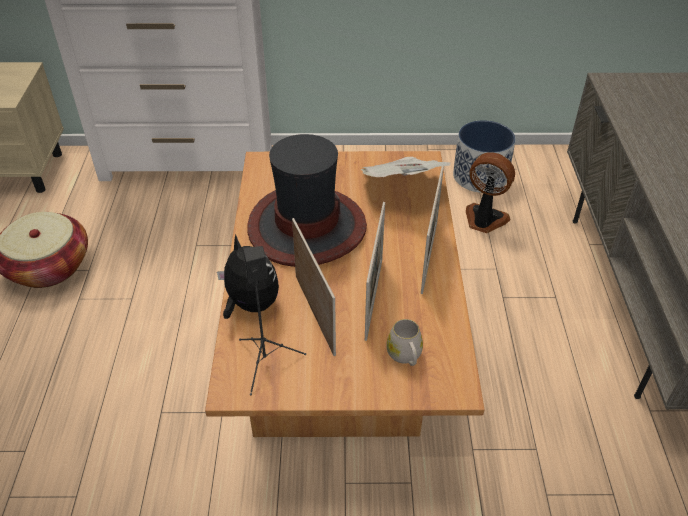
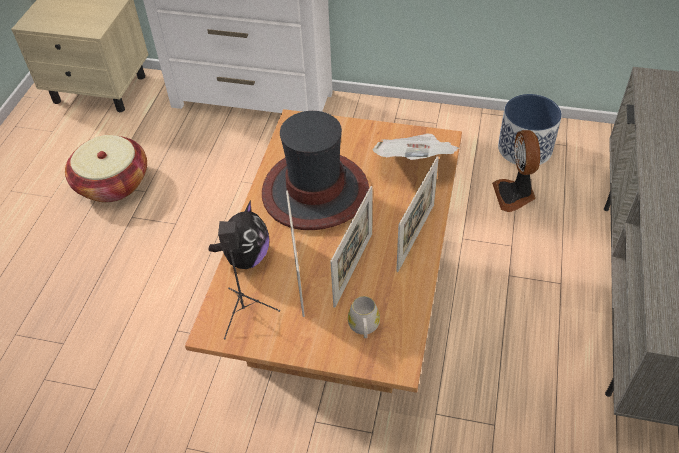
camera: 15 degrees right, 5 degrees up
plush toy [217,235,279,319] -> plush toy turned 45 degrees clockwise [208,201,269,269]
fan [466,153,515,233] -> fan turned 135 degrees counterclockwise [492,130,540,212]

